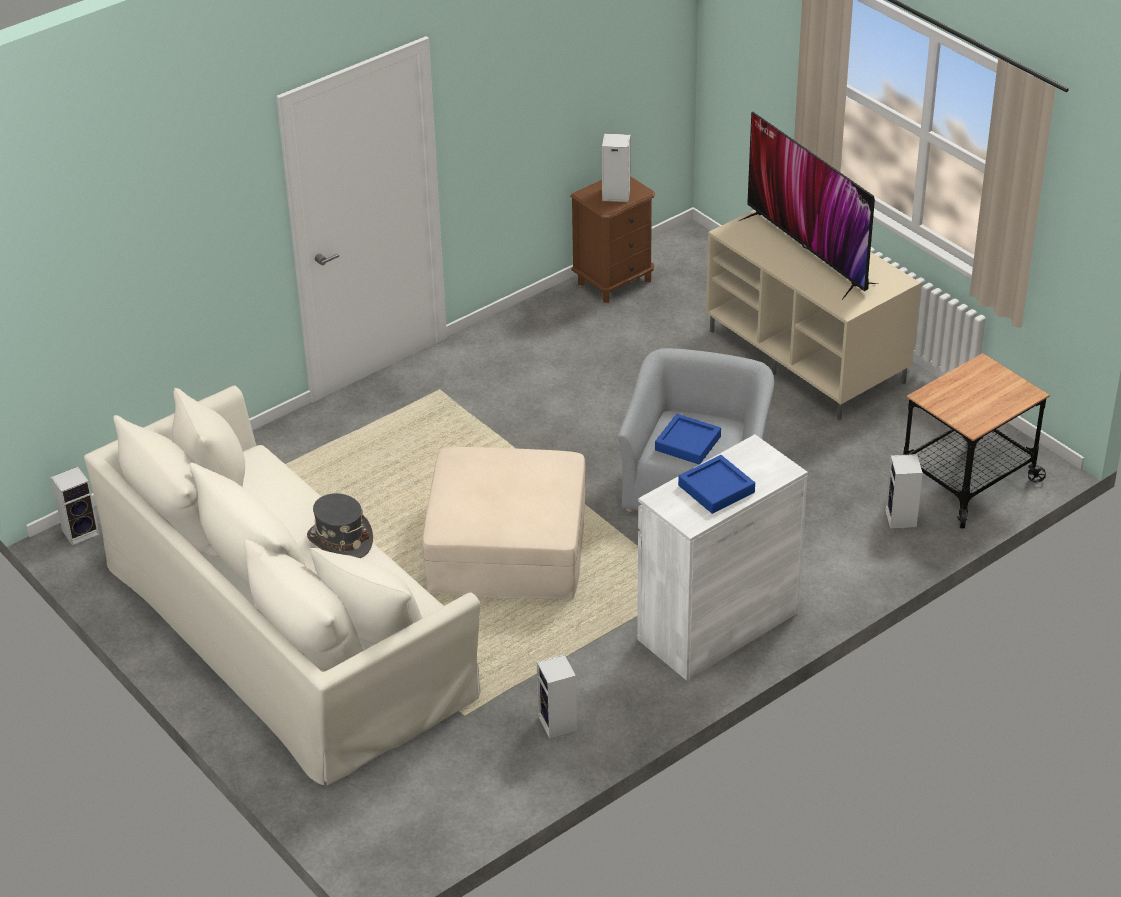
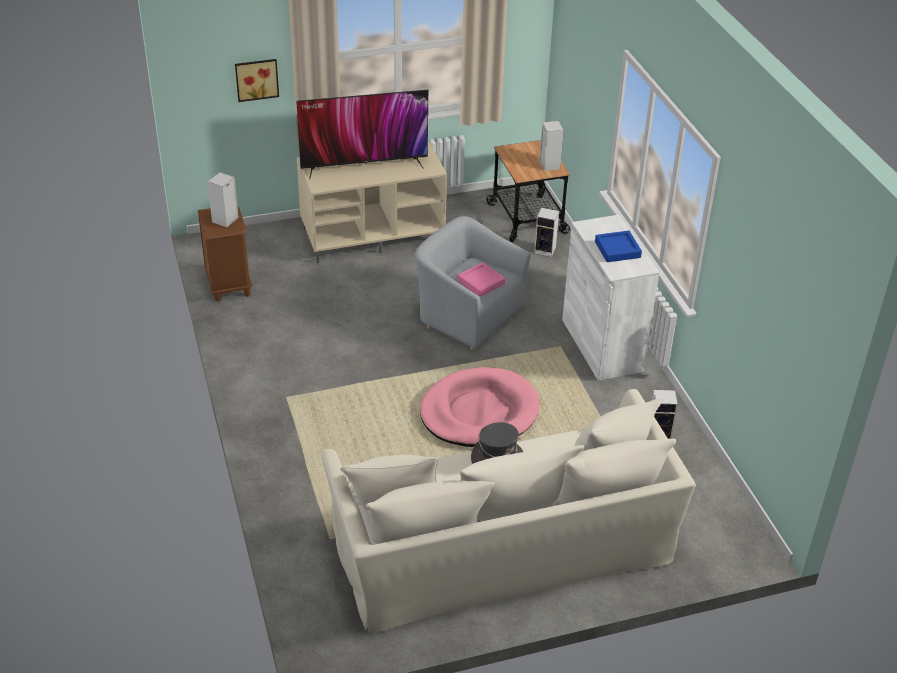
camera: 70 degrees left, 0 degrees up
speaker [51,467,99,545] -> speaker moved to [540,121,564,171]
beige ottoman [422,447,585,599] -> pink dog bed [420,367,539,447]
blue tray [655,414,721,465] -> pink tray [457,262,505,297]
none -> picture [235,59,279,102]

